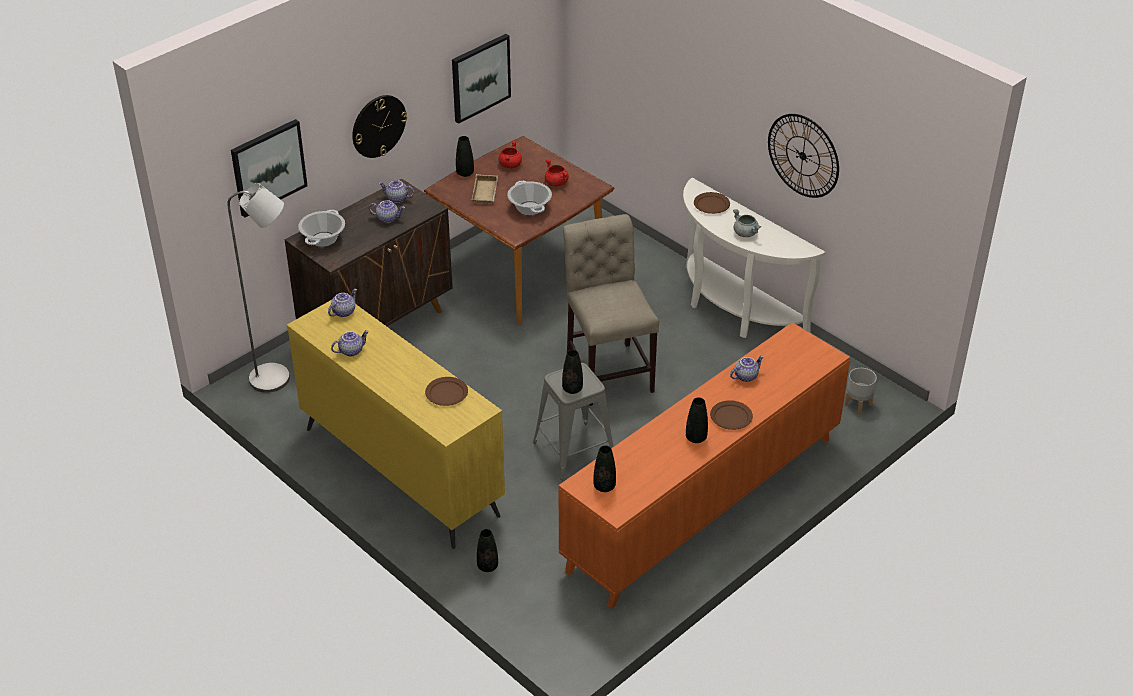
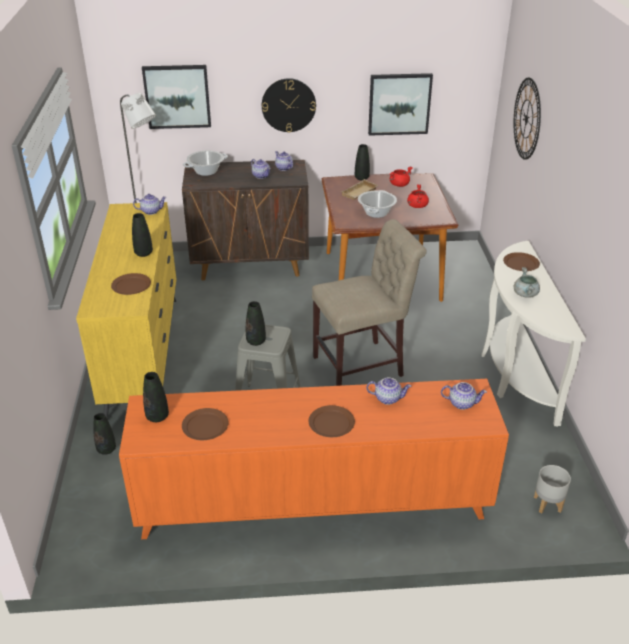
camera: 40 degrees right, 5 degrees down
teapot [331,330,369,357] -> teapot moved to [441,382,487,410]
beige chair [563,214,659,406] -> beige chair turned 45 degrees clockwise [312,219,427,386]
black vase [686,397,708,443] -> black vase moved to [132,213,153,257]
wall clock [768,114,839,198] -> wall clock moved to [514,77,541,160]
none -> brown plate [182,408,229,440]

